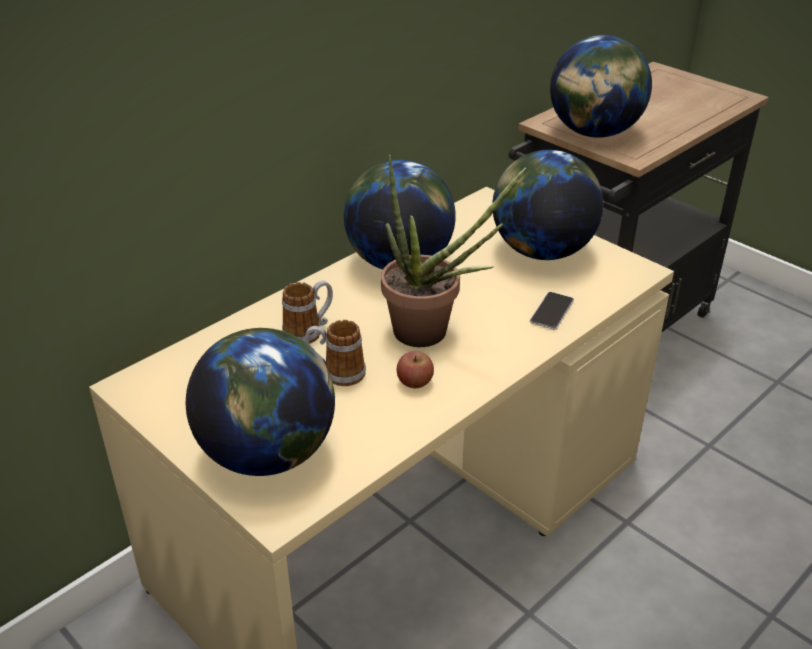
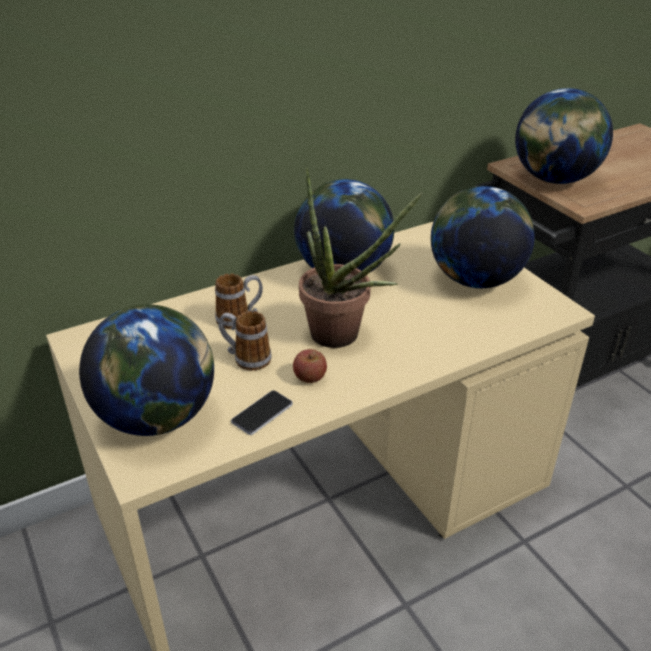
camera: 15 degrees right, 0 degrees up
phone [530,292,574,330] -> phone moved to [231,390,293,435]

